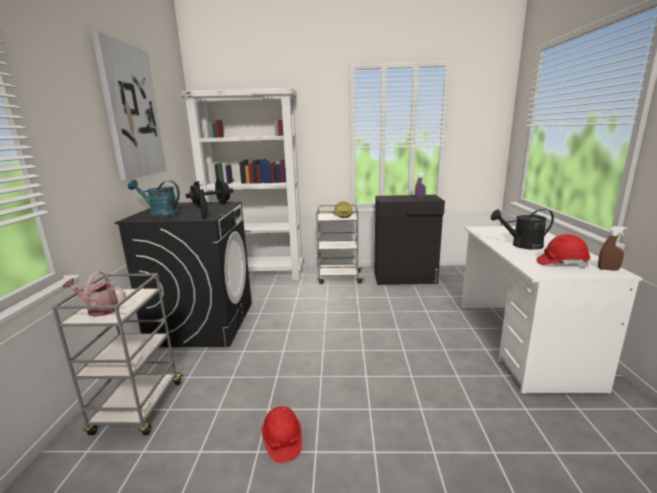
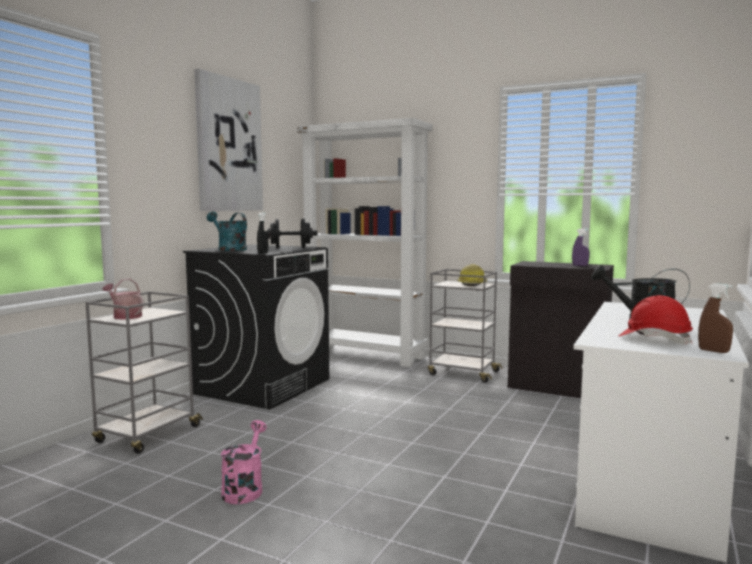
camera: 25 degrees right, 10 degrees down
red hard hat [261,406,302,463] -> pink watering can [221,420,267,504]

